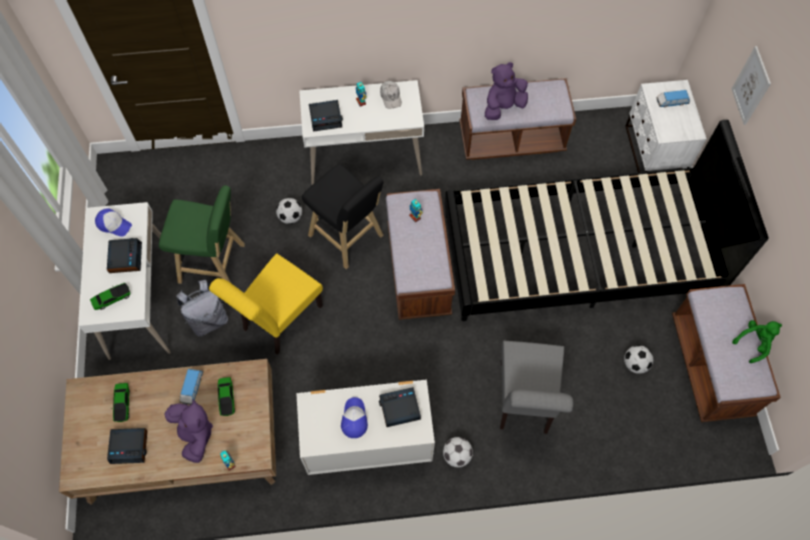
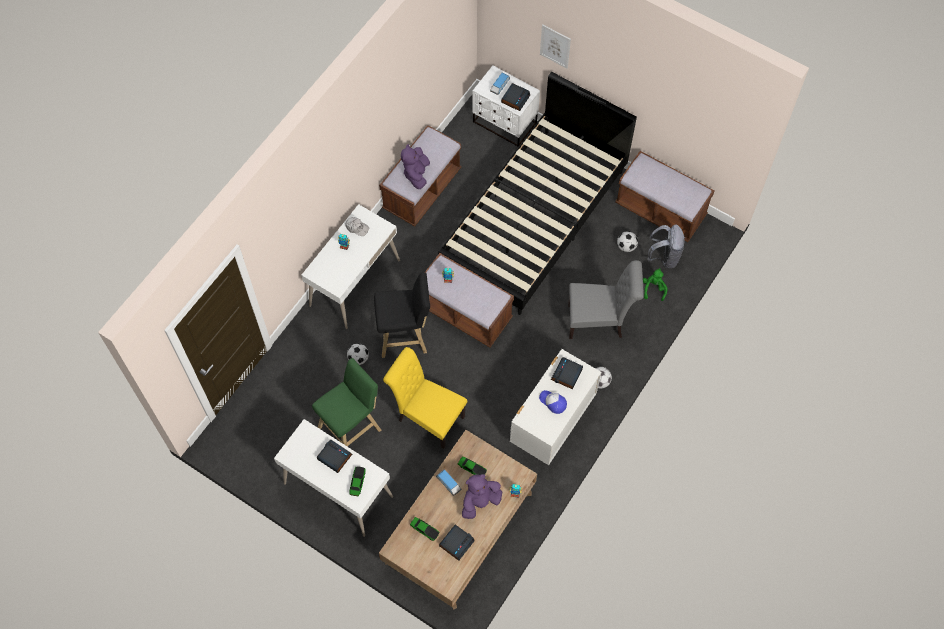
camera: 50 degrees left, 0 degrees up
cap [95,208,132,237] -> none
purple plush toy [165,399,213,463] -> purple plush toy turned 45 degrees counterclockwise [462,474,502,519]
grey backpack [176,280,228,336] -> grey backpack moved to [647,225,685,269]
yellow chair [209,253,323,355] -> yellow chair turned 135 degrees clockwise [383,347,467,449]
alarm clock [309,100,343,132] -> alarm clock moved to [501,83,530,111]
grey chair [500,341,573,434] -> grey chair turned 45 degrees counterclockwise [568,260,644,339]
green plush toy [732,320,782,363] -> green plush toy moved to [643,268,667,301]

